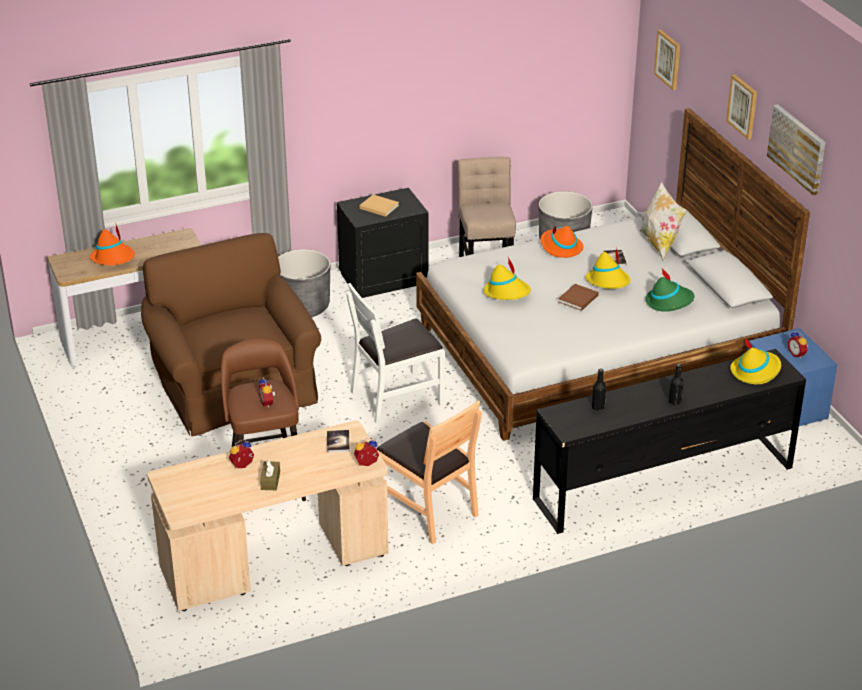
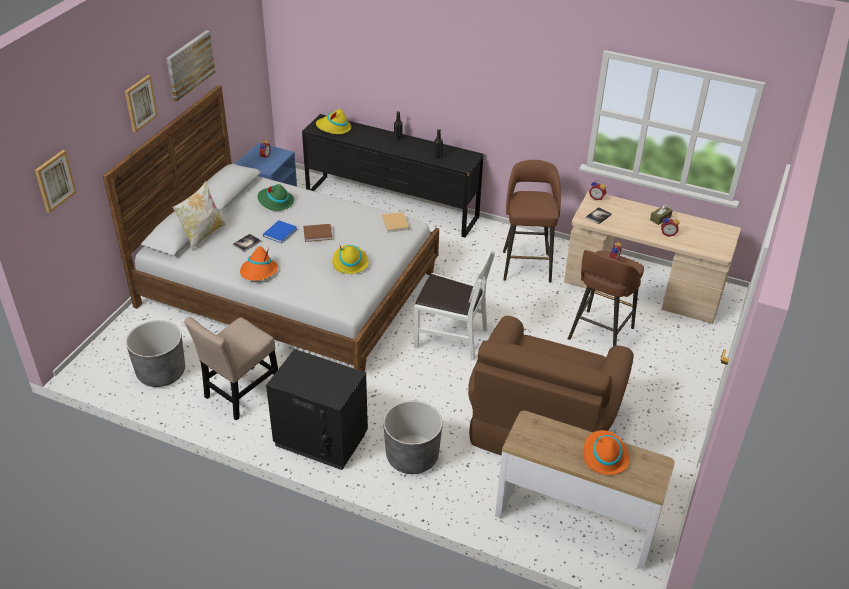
camera: 135 degrees left, 5 degrees up
beige book [359,194,399,217] -> beige book moved to [382,212,409,233]
brown chair [377,400,482,544] -> brown stool [503,160,561,283]
yellow hat [585,247,630,289] -> blue book [263,220,297,243]

